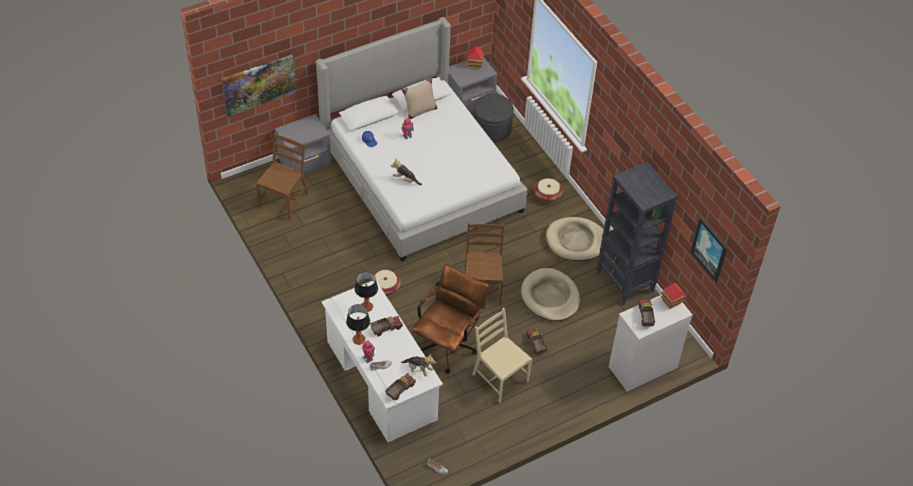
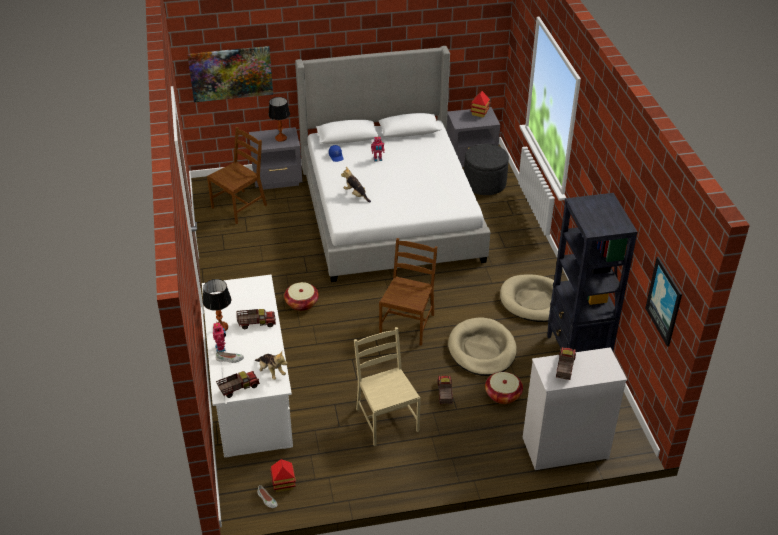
camera: 20 degrees right, 10 degrees down
table lamp [355,272,378,312] -> table lamp moved to [268,97,290,142]
beige pillow [402,78,438,120] -> none
brown office chair [412,264,489,374] -> none
basket [534,178,563,203] -> basket moved to [485,372,523,404]
toy house [661,283,686,309] -> toy house moved to [270,459,296,492]

